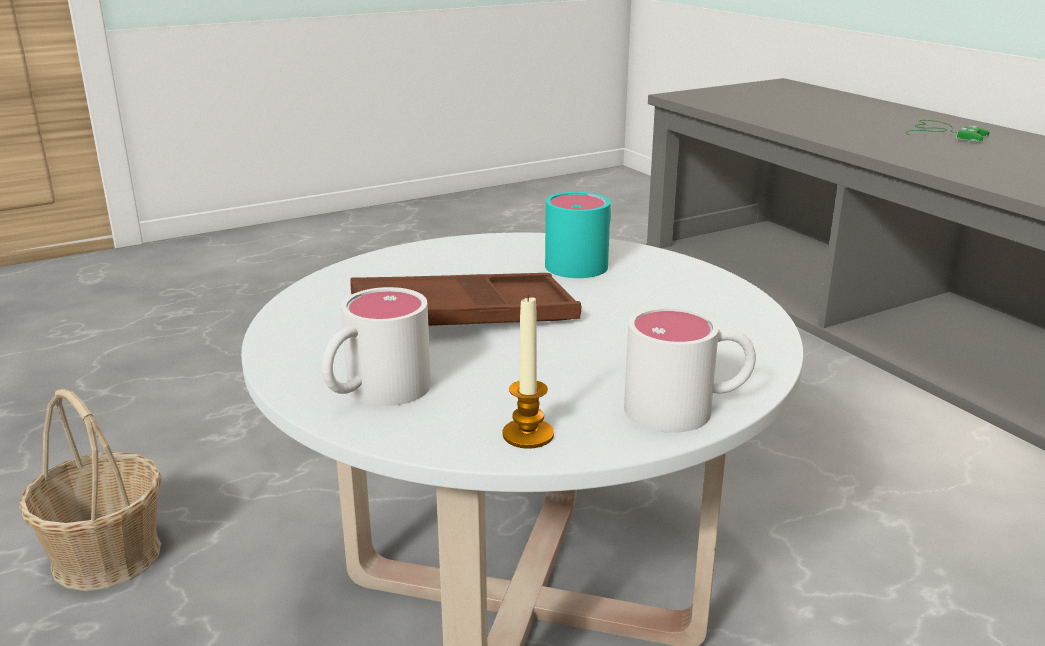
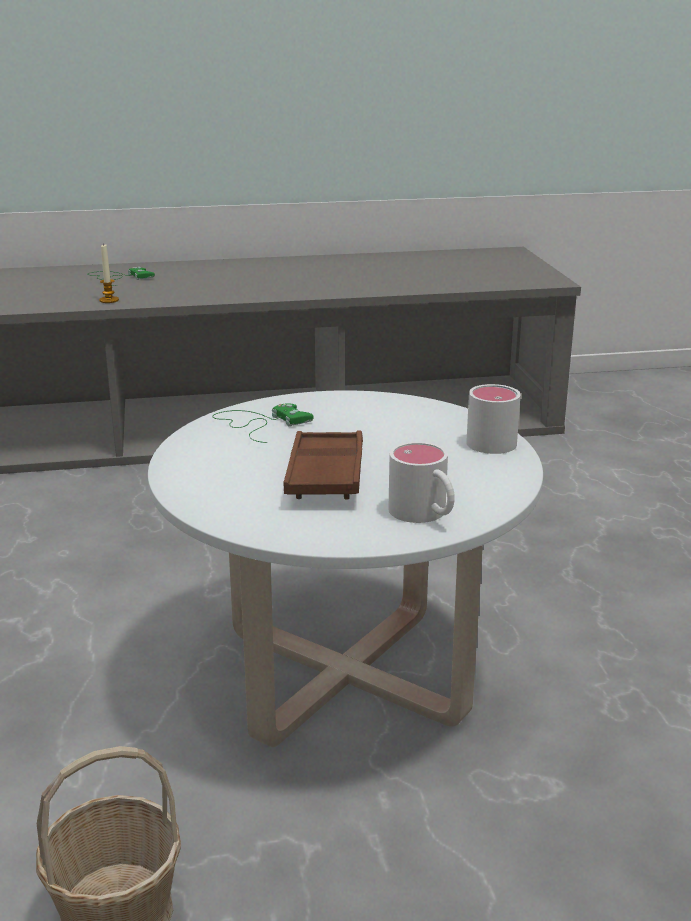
camera: 70 degrees left, 0 degrees up
candle [503,294,554,449] -> candle moved to [99,243,119,303]
turquoise mug [545,192,611,278] -> green game controller [212,403,314,443]

